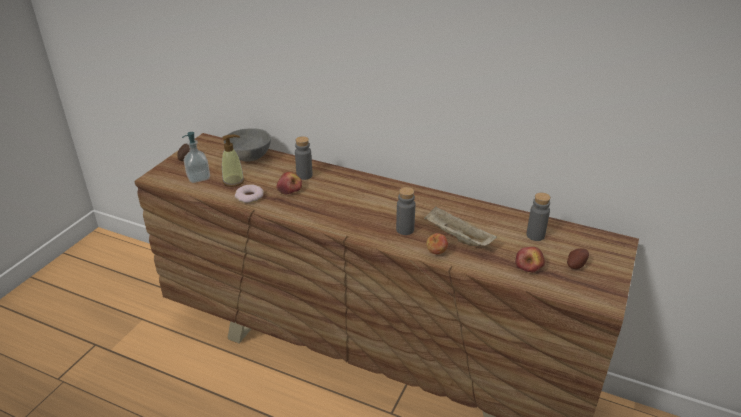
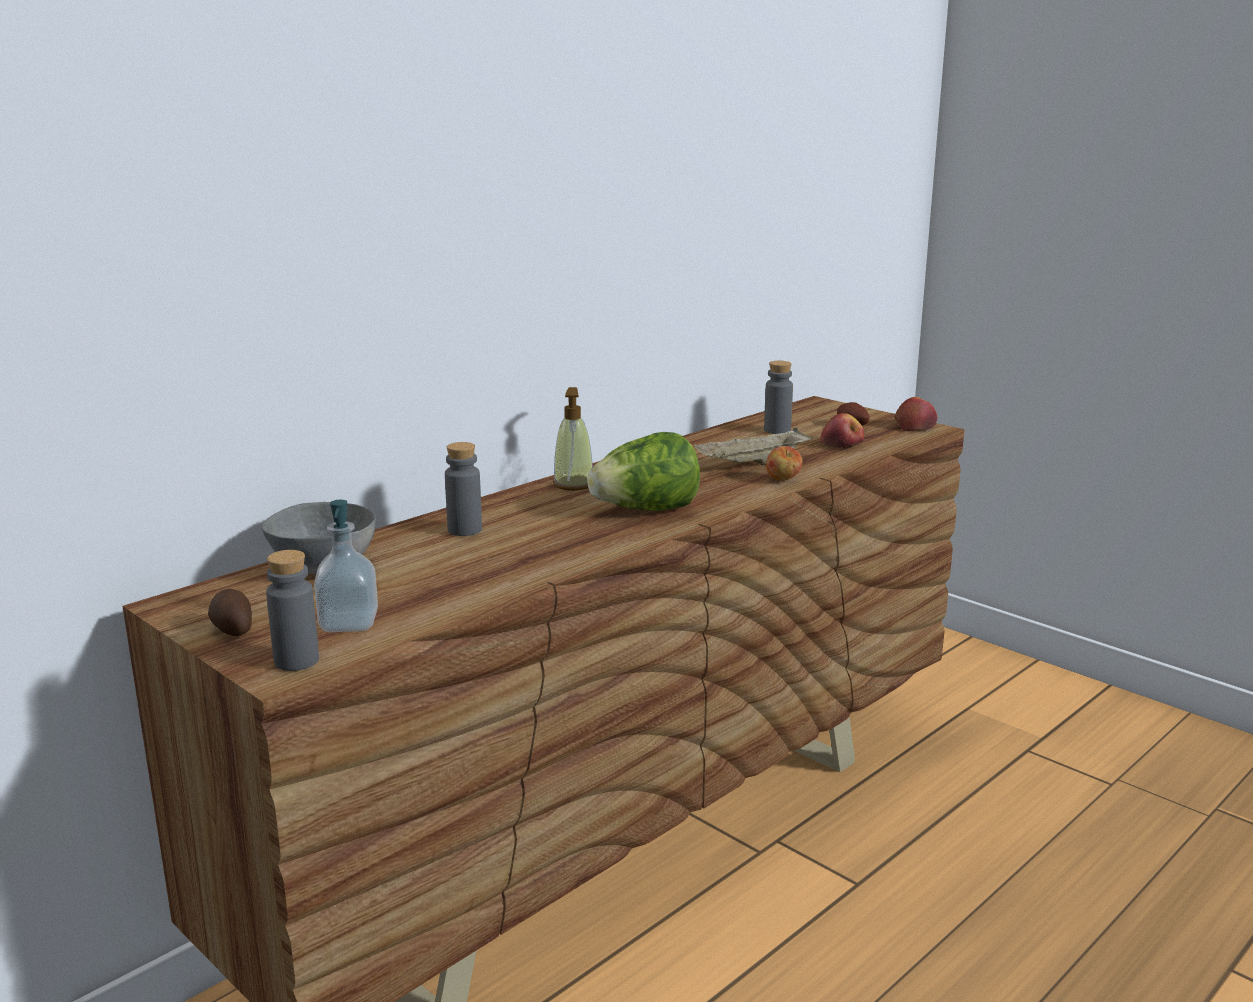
camera: 70 degrees left, 15 degrees down
soap dispenser [222,134,244,187] -> soap dispenser moved to [553,387,593,491]
donut [235,184,264,203] -> none
apple [277,172,302,194] -> apple moved to [894,397,937,431]
grey bottle [396,187,415,235] -> grey bottle moved to [266,550,319,671]
none -> lettuce [587,432,700,511]

